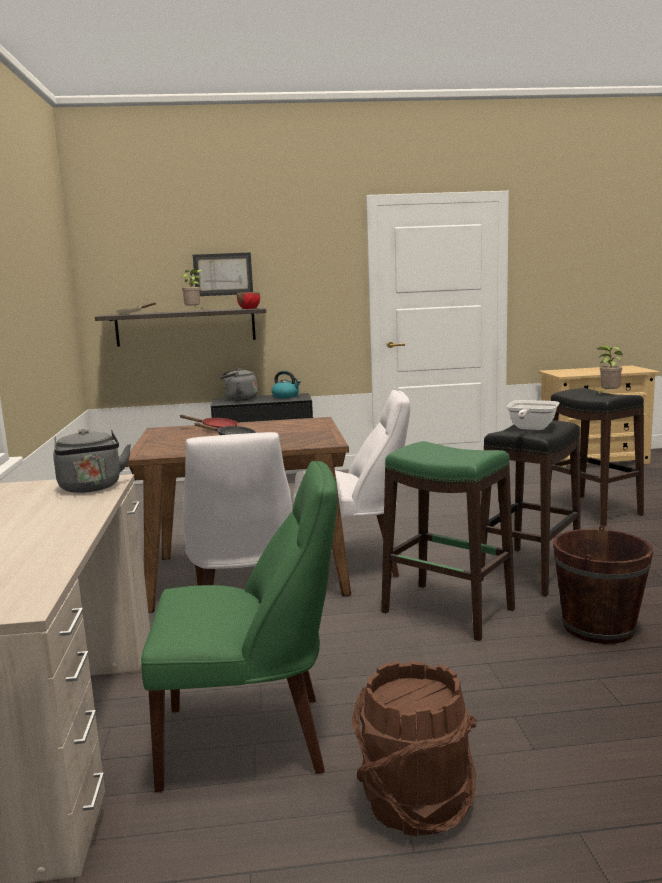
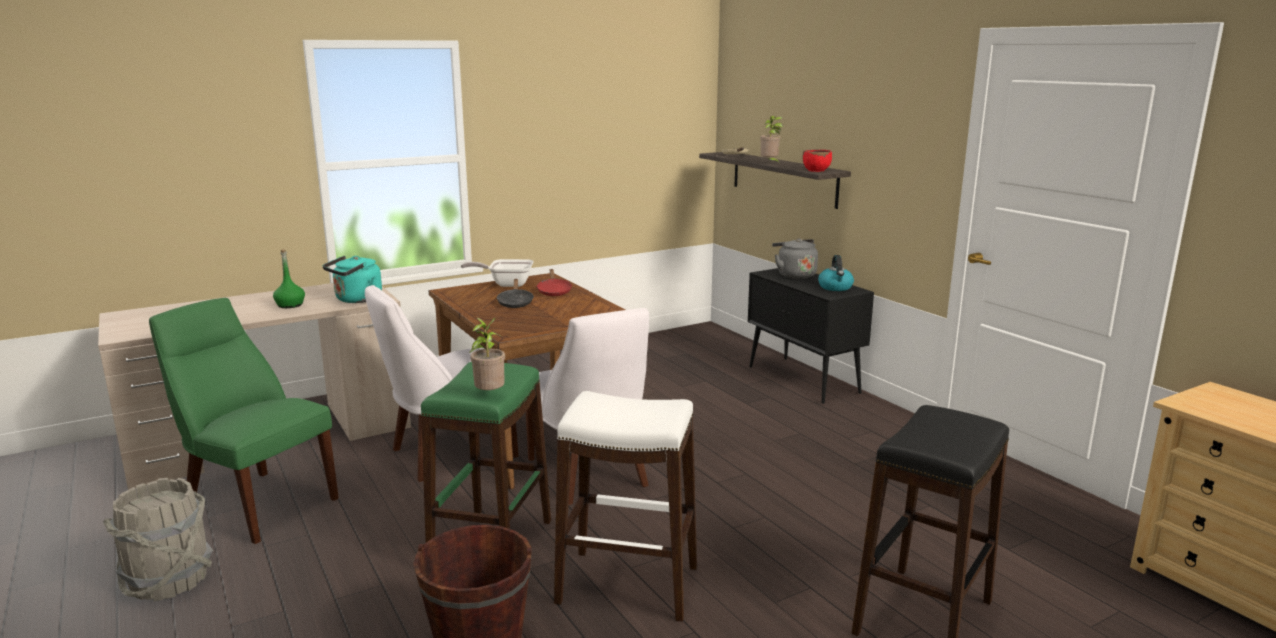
camera: 65 degrees right, 5 degrees up
grey kettle [53,429,131,493] -> turquoise kettle [322,255,382,303]
green chair [141,460,338,792] -> green chair turned 150 degrees clockwise [149,298,339,544]
picture [193,252,253,296] -> none
brown bucket [352,660,477,836] -> grey bucket [103,478,213,602]
black stool [481,420,581,596] -> white stool [554,391,697,622]
frying pan [507,400,559,430] -> frying pan moved to [461,259,534,287]
potted plant [596,345,623,395] -> potted plant moved to [469,318,505,390]
none -> green bottle [273,249,305,308]

